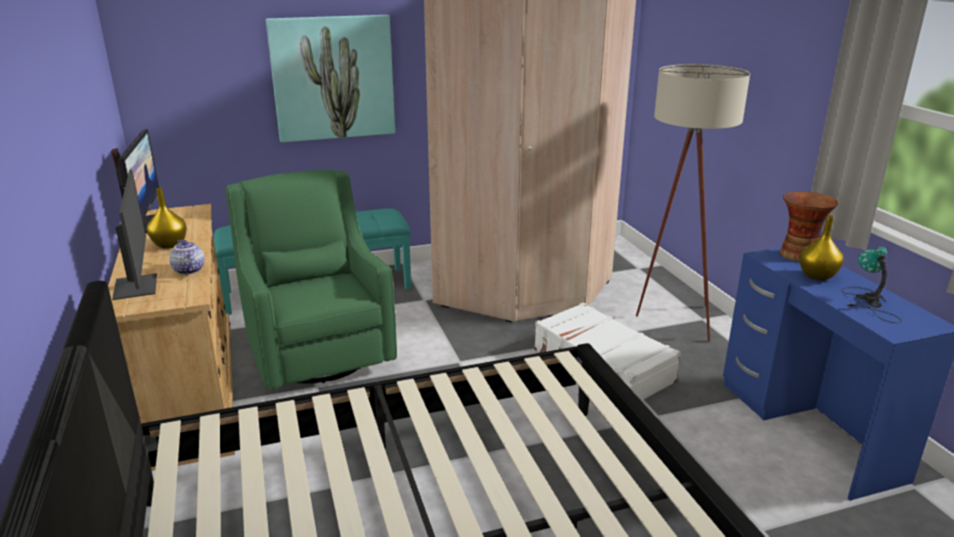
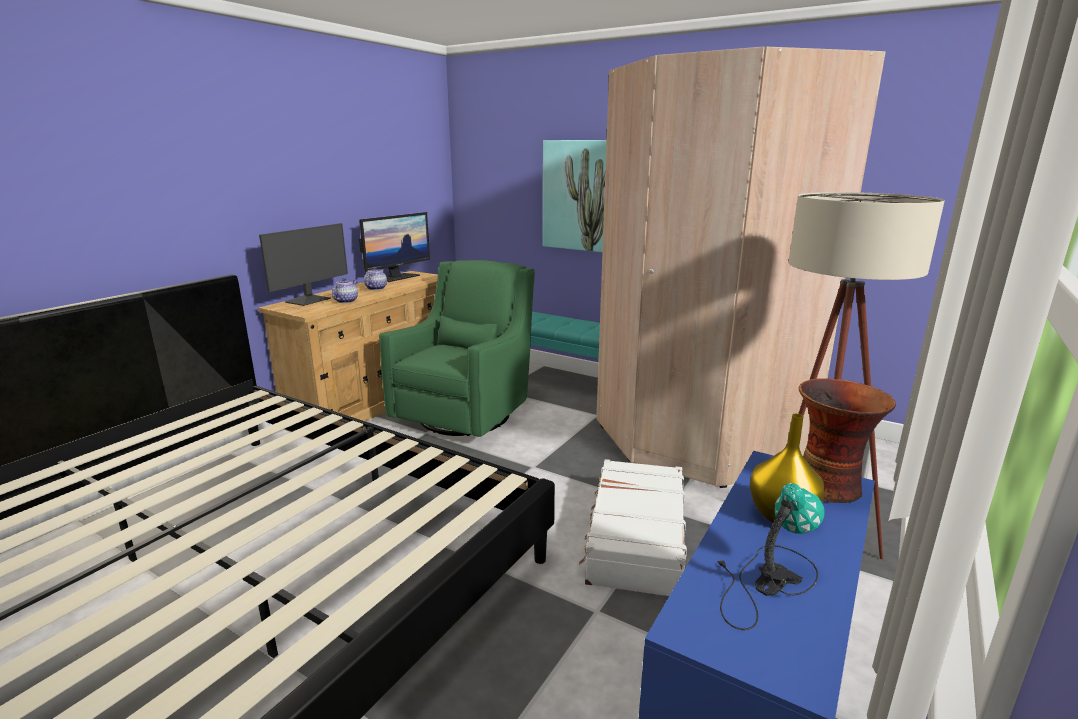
camera: 50 degrees right, 5 degrees down
yellow vase [147,188,187,249] -> teapot [364,267,387,290]

